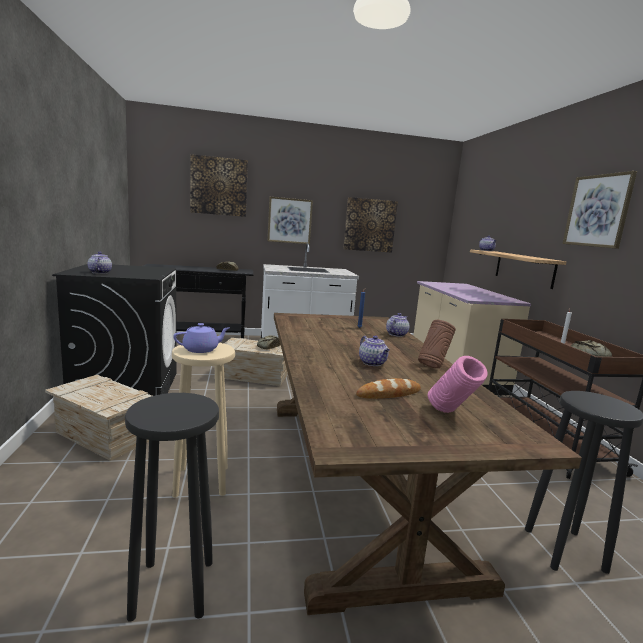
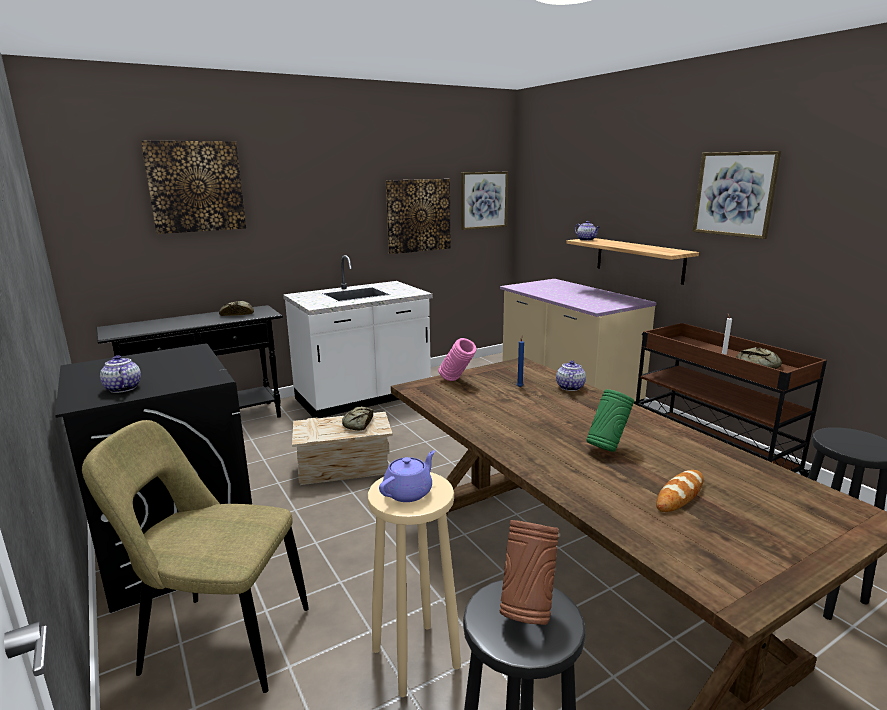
camera: 20 degrees left, 5 degrees up
crate [45,375,152,461] -> beige chair [82,420,309,693]
picture [267,197,313,244] -> picture moved to [461,172,508,230]
teapot [359,335,390,366] -> green vase [586,389,634,452]
brown vase [418,320,456,368] -> brown vase moved to [500,520,559,625]
pink vase [428,356,488,413] -> pink vase moved to [438,338,476,381]

